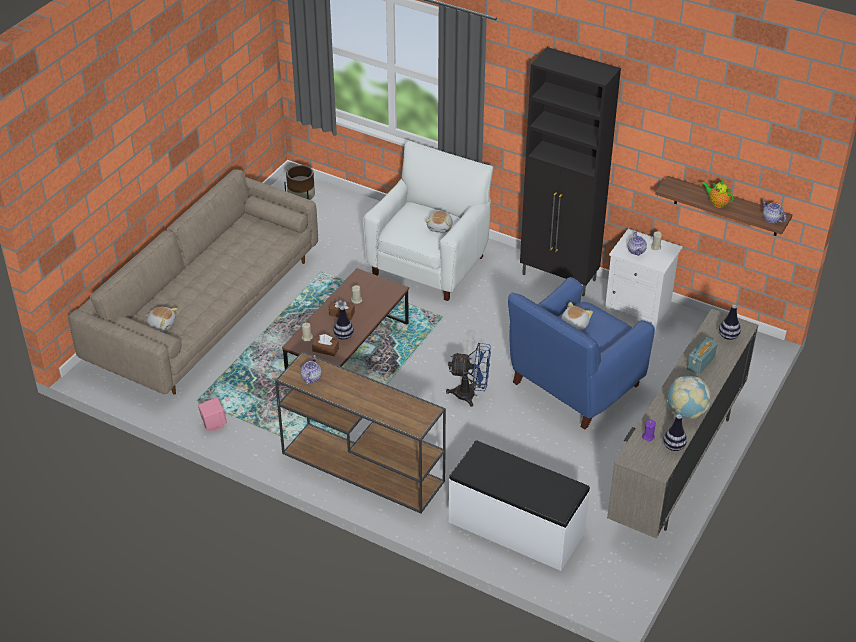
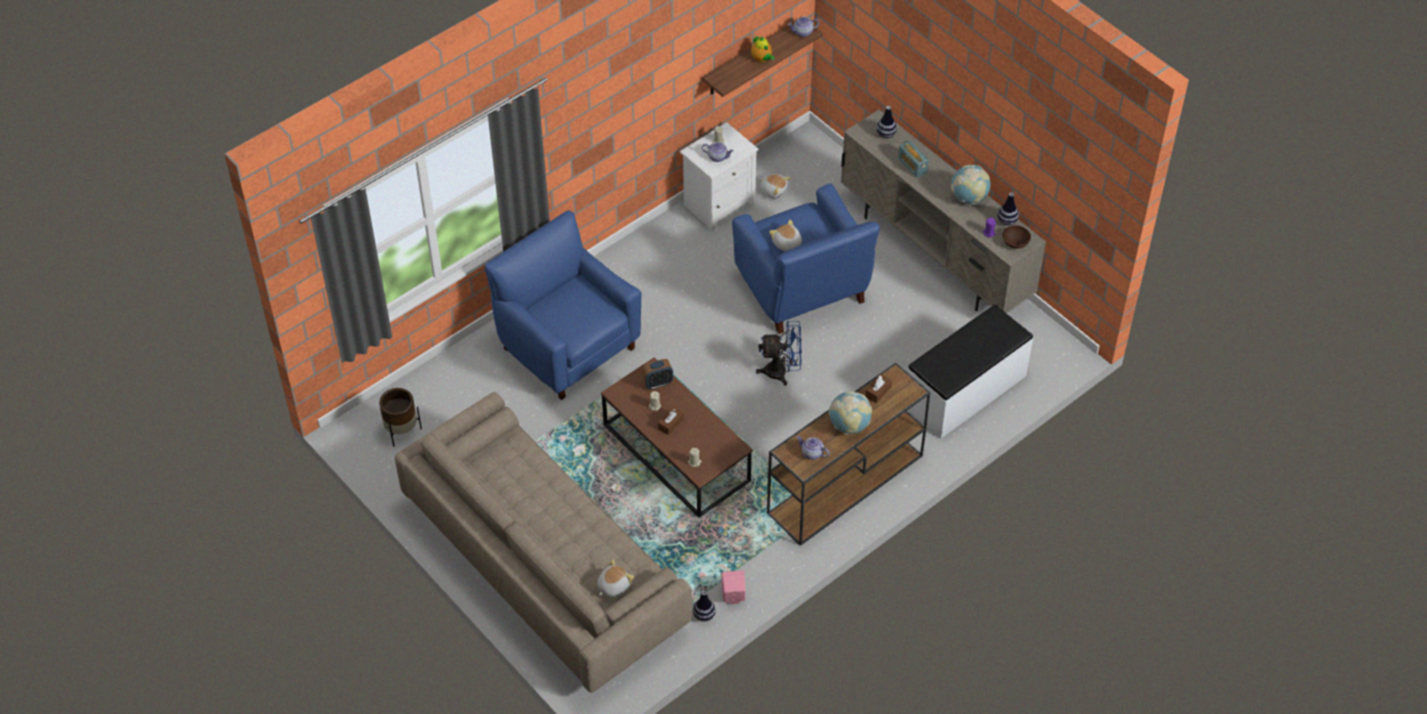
camera: 70 degrees left, 10 degrees up
brown tissue box [312,334,339,356] -> brown tissue box moved to [865,374,892,403]
vase [333,306,354,340] -> vase moved to [693,590,716,622]
white armchair [363,141,493,301] -> blue armchair [485,210,642,400]
plush toy [425,211,453,233] -> plush toy moved to [760,174,791,199]
blue fan [446,343,491,407] -> blue fan turned 60 degrees clockwise [756,321,802,386]
black cabinet [520,47,621,296] -> none
teapot [701,180,734,208] -> teapot turned 90 degrees counterclockwise [751,36,775,63]
none -> alarm clock [642,359,673,389]
none -> globe [829,391,872,435]
none -> brown bowl [1002,225,1031,249]

